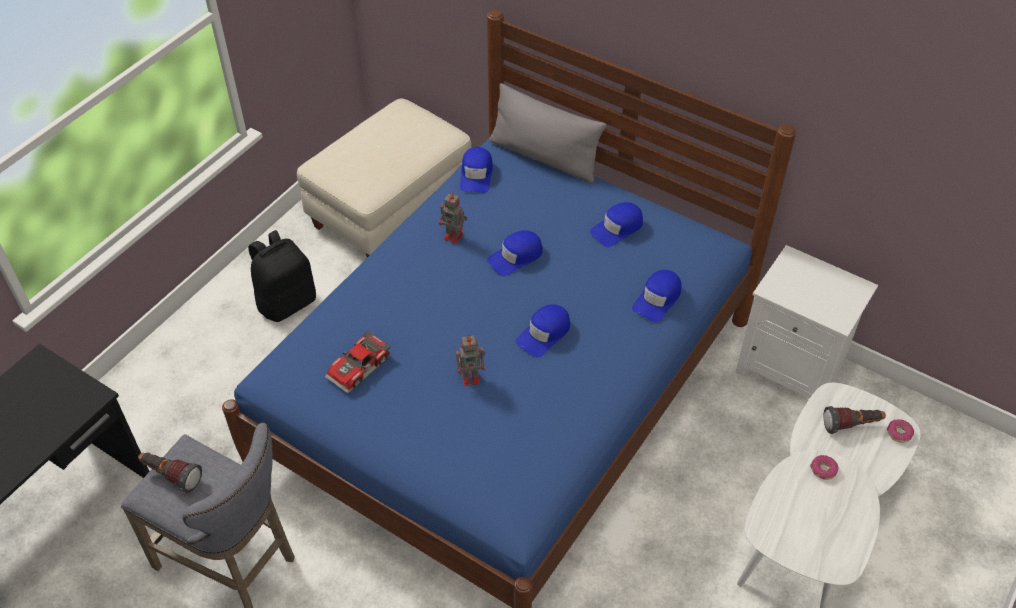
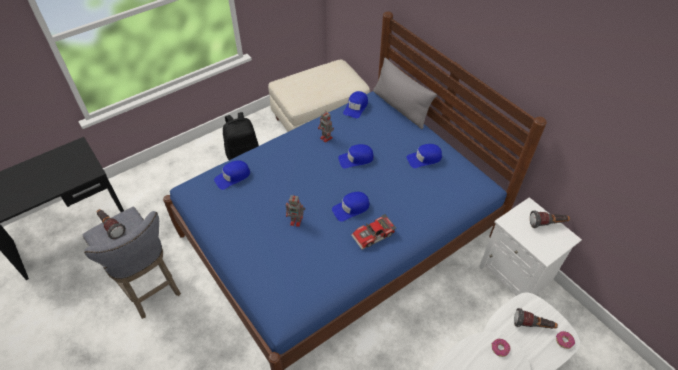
camera: 20 degrees right, 0 degrees up
toy car [325,330,391,393] -> toy car moved to [351,214,396,250]
blue cap [632,270,682,322] -> blue cap moved to [214,160,250,190]
none -> flashlight [530,210,570,228]

